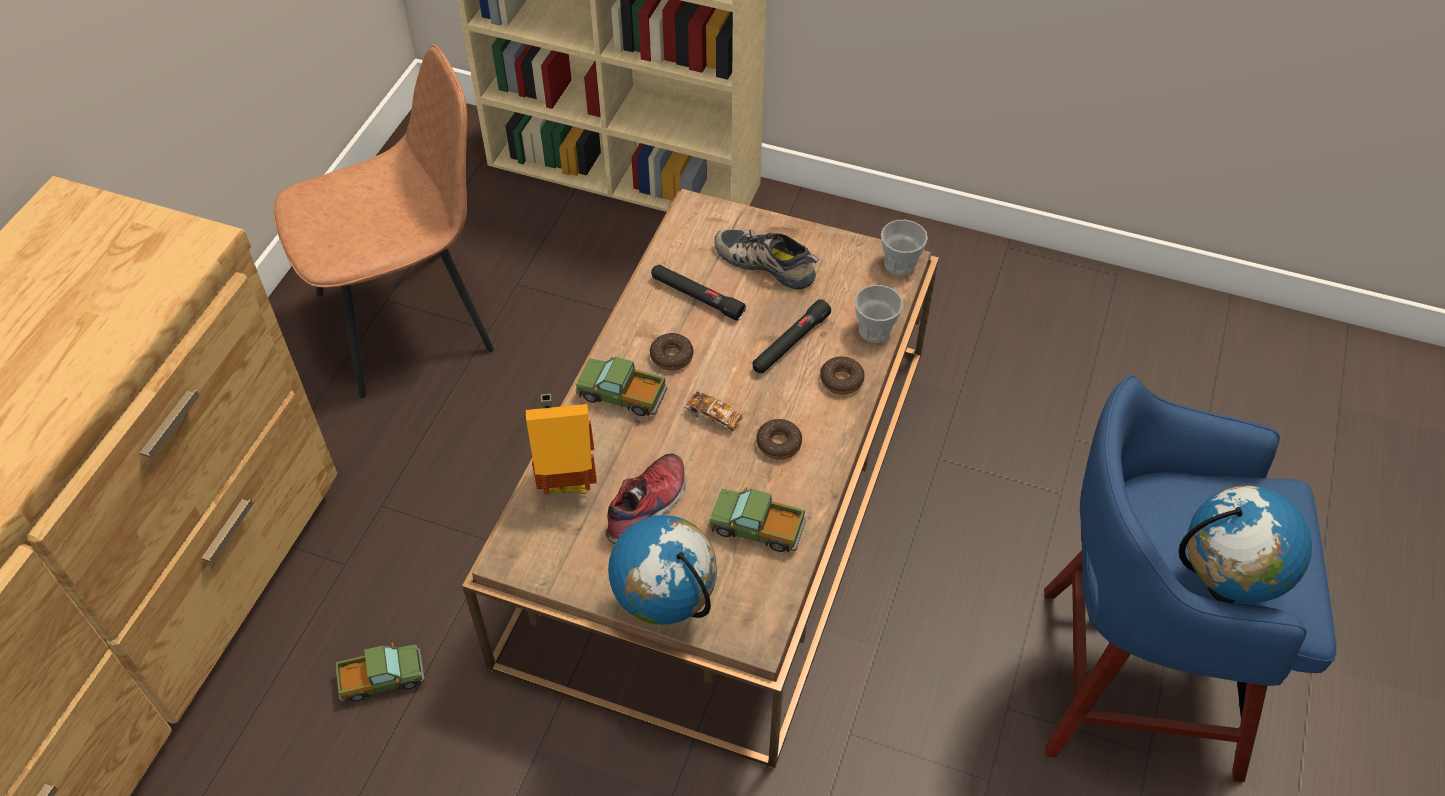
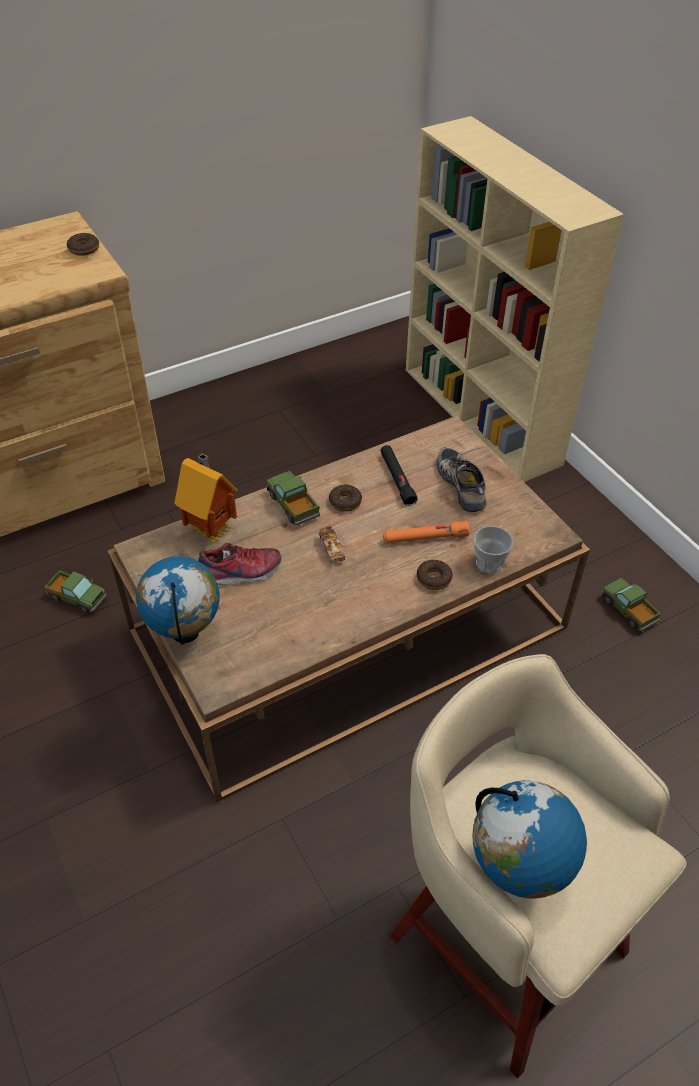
camera: 40 degrees right, 5 degrees down
brown chair [274,45,494,398] -> none
toy truck [708,487,806,552] -> toy truck moved to [601,578,661,632]
black flashlight [752,299,831,373] -> orange flashlight [383,521,470,543]
donut [756,419,802,460] -> donut moved to [67,233,99,256]
cup [881,220,928,275] -> none
blue stool [1044,375,1337,782] -> beige stool [390,654,686,1078]

